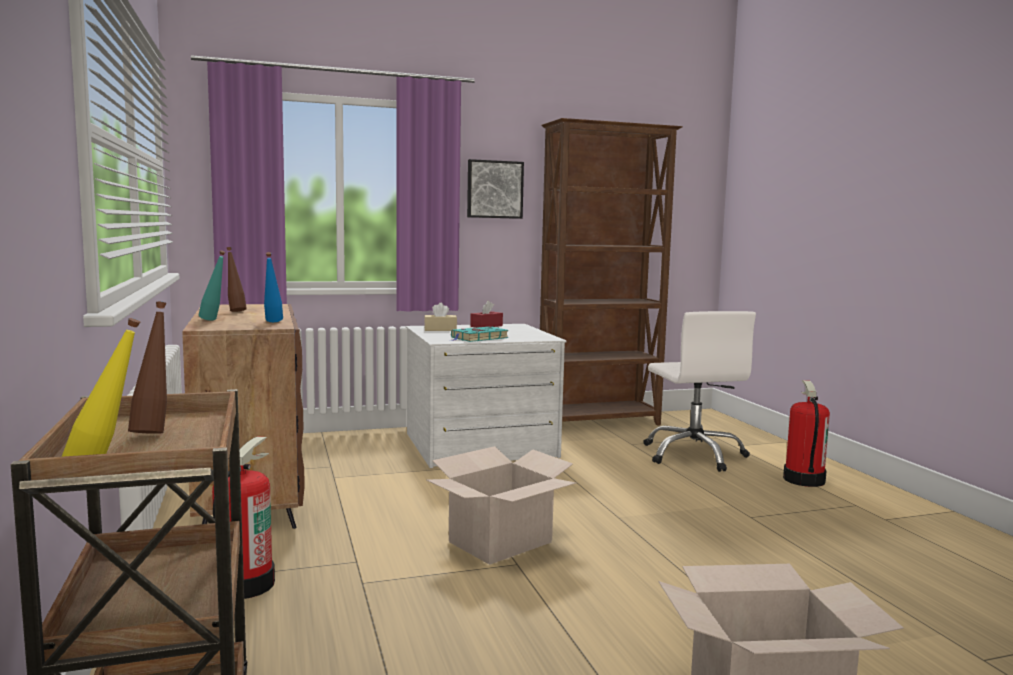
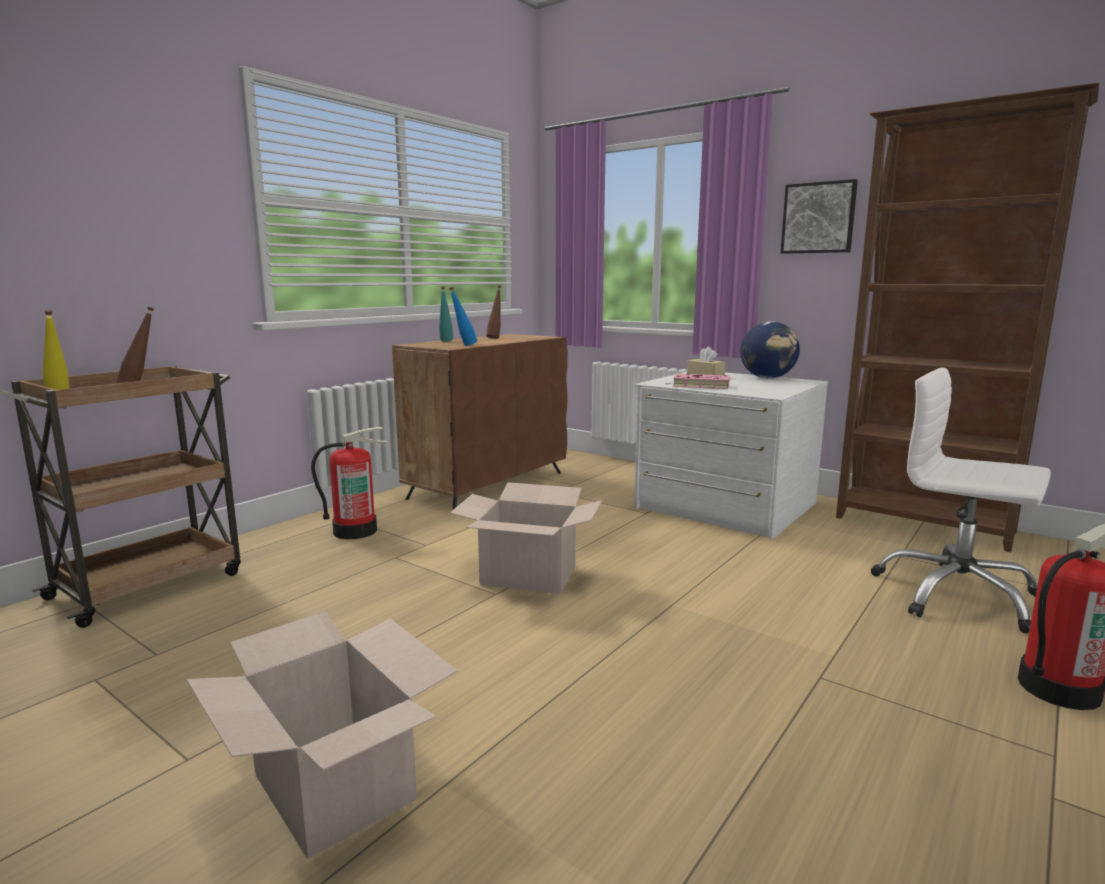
camera: 55 degrees right, 5 degrees up
turquoise book [451,326,509,342] -> pink book [665,374,730,389]
red tissue box [470,301,503,328] -> globe [740,321,800,379]
white office chair [643,311,756,472] -> white office chair turned 90 degrees clockwise [871,367,1051,633]

